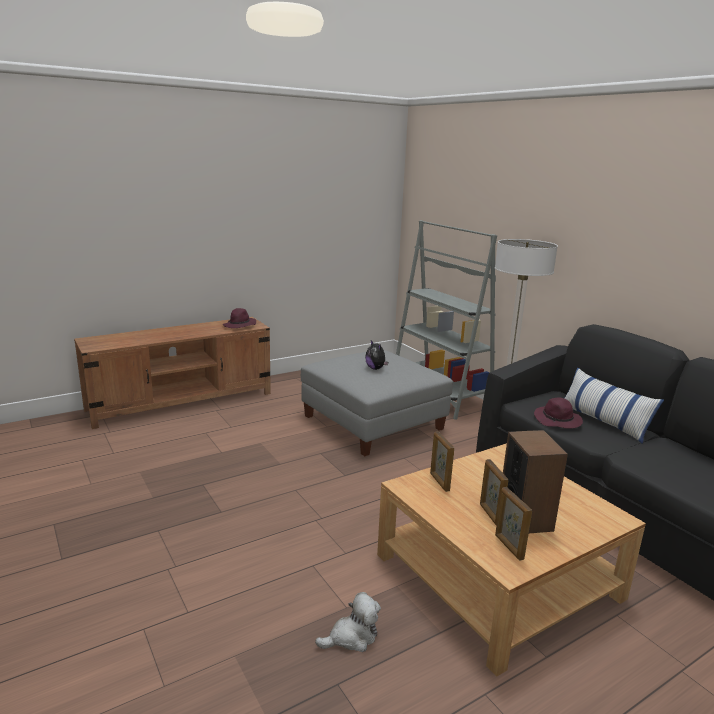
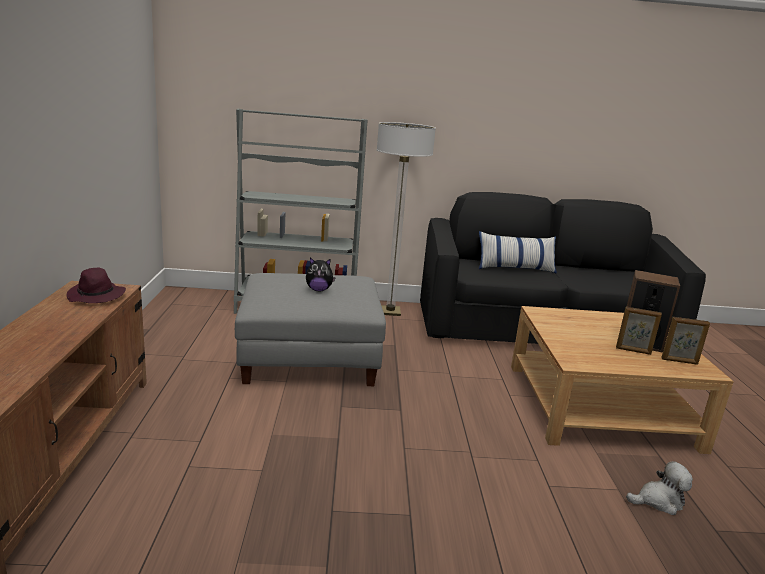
camera: 60 degrees left, 0 degrees up
plush toy [315,592,381,652] -> plush toy turned 75 degrees clockwise [626,461,693,515]
picture frame [430,431,454,492] -> none
purple hat [534,398,583,428] -> none

